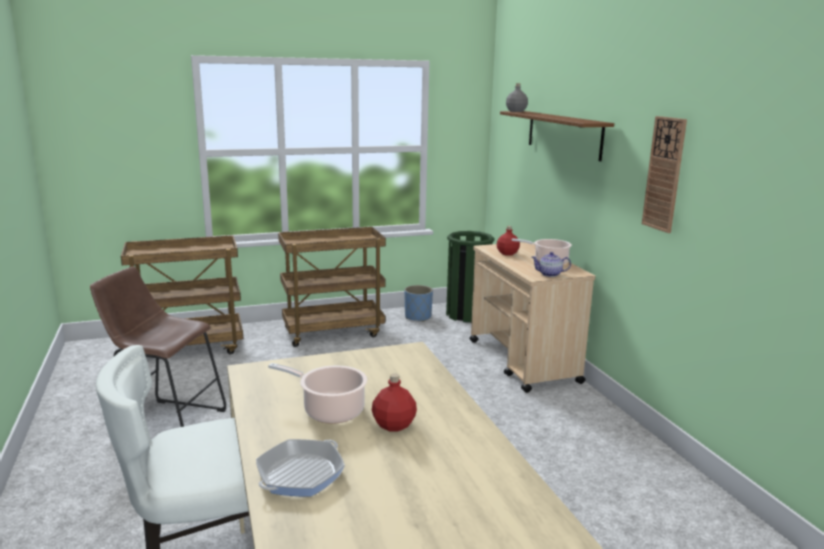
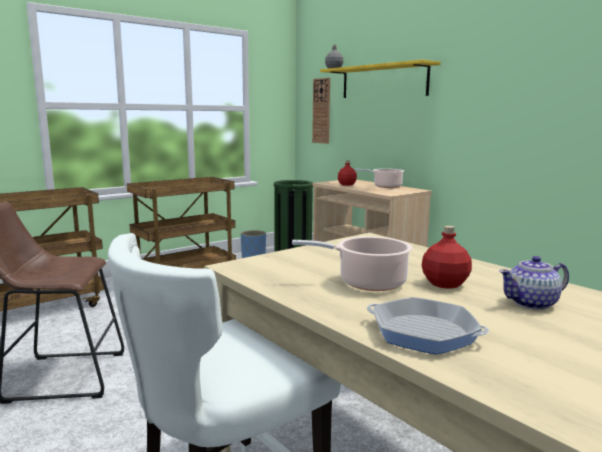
camera: 20 degrees left, 5 degrees down
frying pan [256,439,345,497] -> frying pan turned 105 degrees clockwise [367,297,489,354]
brown shelf [500,111,614,161] -> yellow shelf [320,60,441,98]
teapot [532,252,571,277] -> teapot moved to [499,256,569,310]
wall clock [642,116,687,233] -> wall clock moved to [312,78,330,144]

